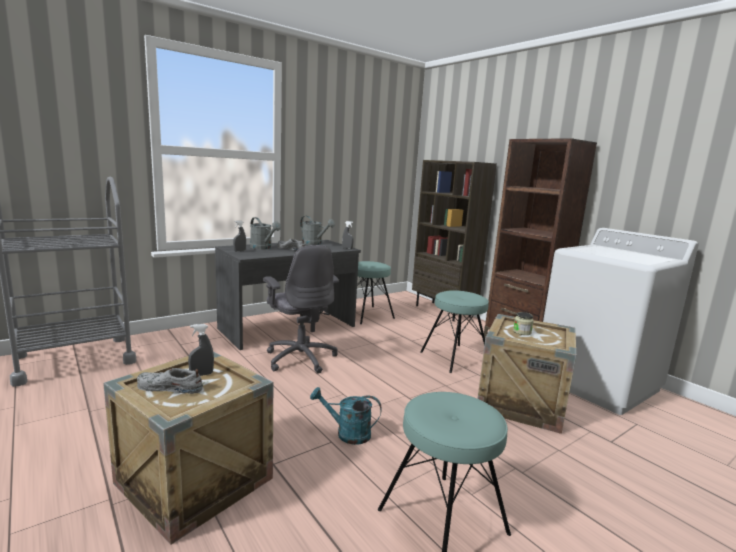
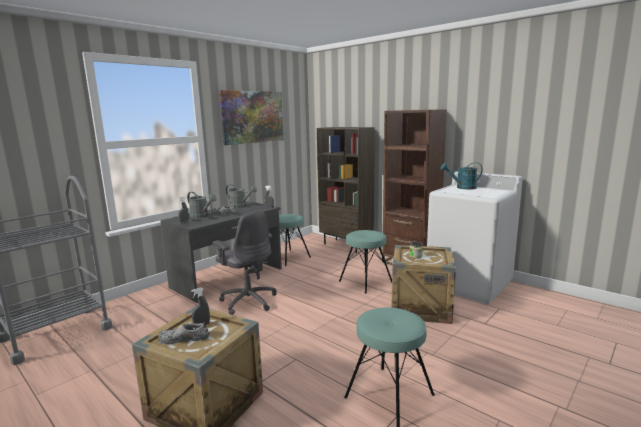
camera: 10 degrees left, 0 degrees up
turquoise watering can [310,387,382,445] -> turquoise watering can moved to [441,163,483,189]
none -> picture [219,90,284,145]

